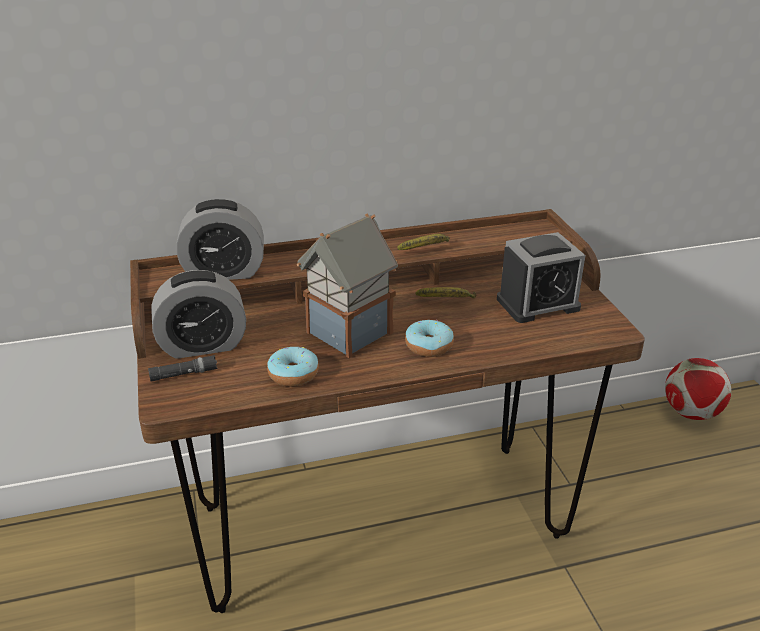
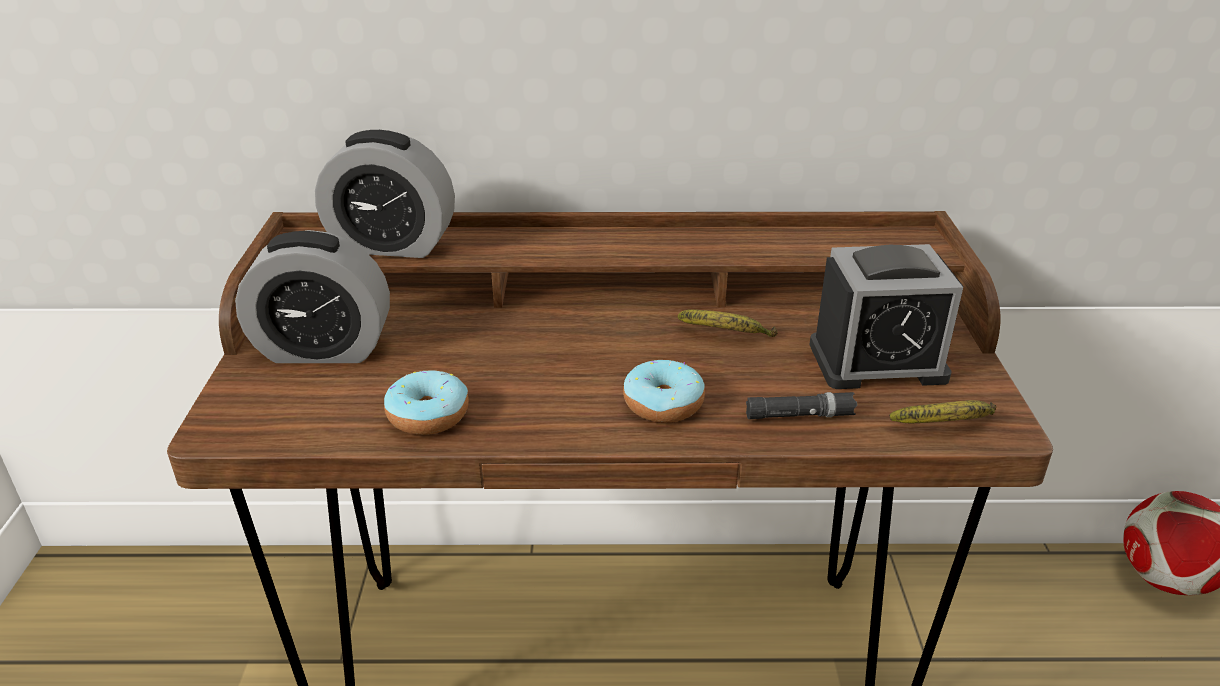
camera: 15 degrees right, 0 degrees up
black flashlight [148,355,218,381] -> black flashlight moved to [746,392,857,419]
toy house [297,214,398,358] -> none
banana [397,234,450,250] -> banana moved to [889,400,996,424]

